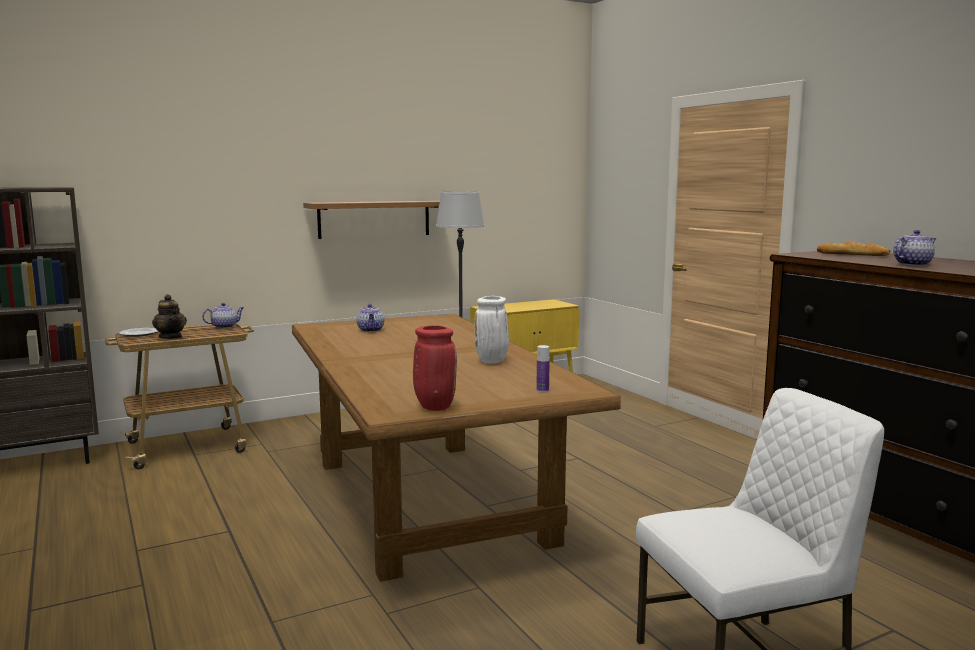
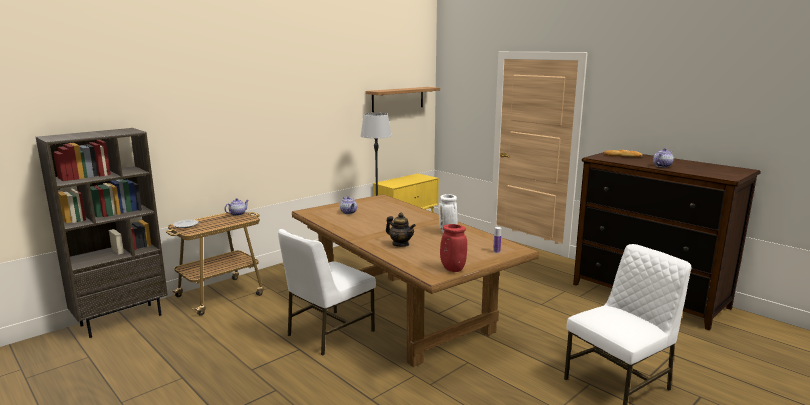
camera: 15 degrees left, 5 degrees up
teapot [152,294,187,339] -> teapot moved to [386,213,416,247]
shelf [303,201,440,239] -> shelf moved to [366,87,440,112]
none -> white chair [278,229,376,356]

